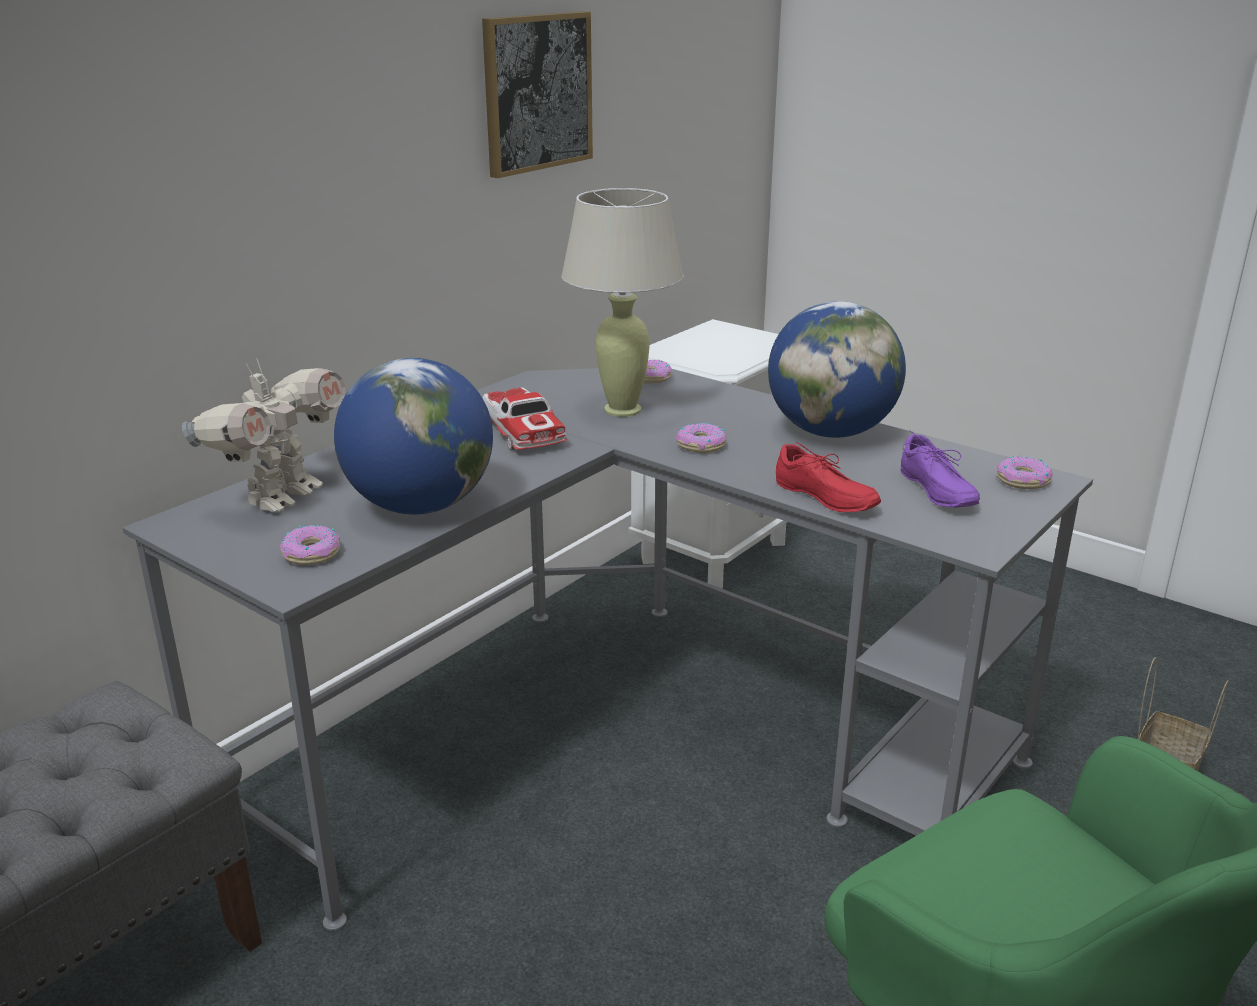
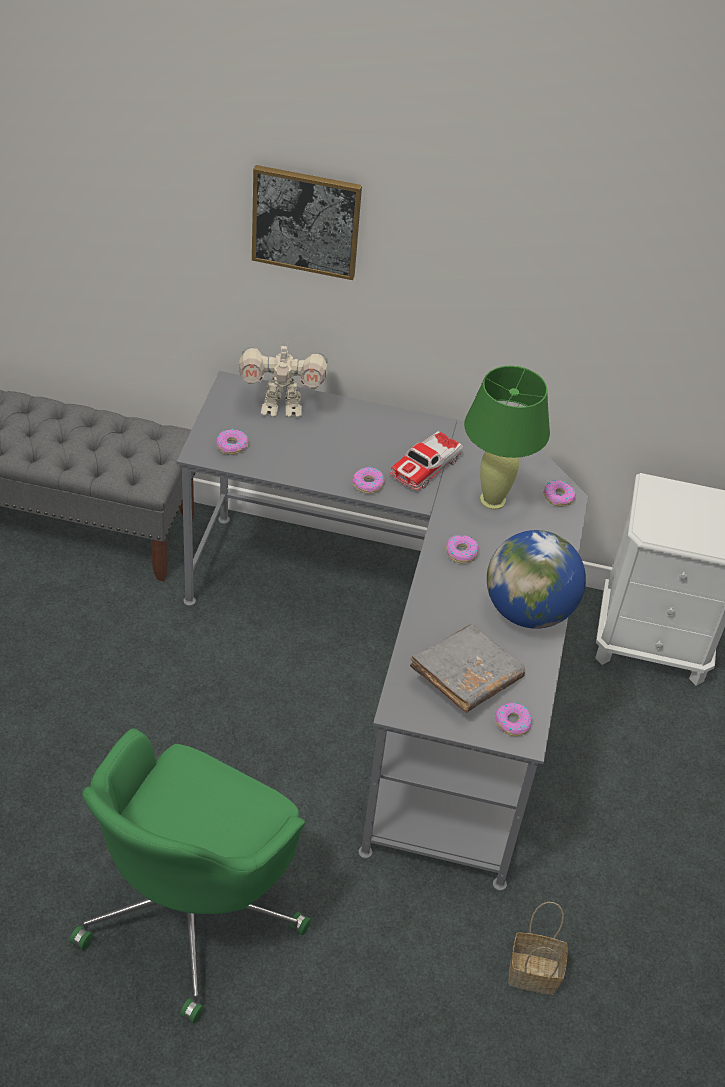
camera: 60 degrees right, 20 degrees up
globe [334,358,493,514] -> none
picture [482,11,593,178] -> picture moved to [252,165,362,280]
beige table lamp [562,188,684,417] -> green table lamp [464,366,550,510]
red shoe [776,442,881,512] -> none
purple shoe [901,430,980,507] -> grey book [410,624,525,712]
none -> donut [352,466,385,494]

